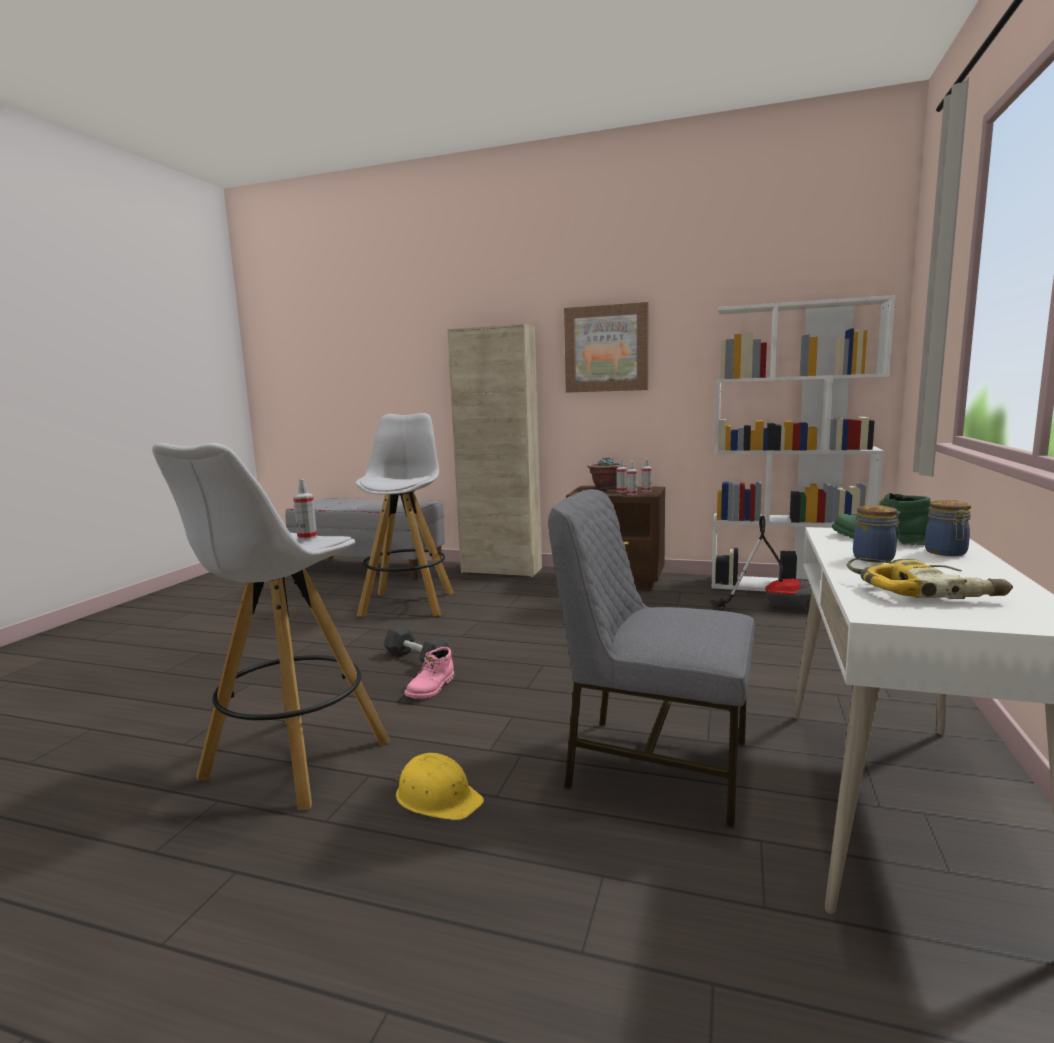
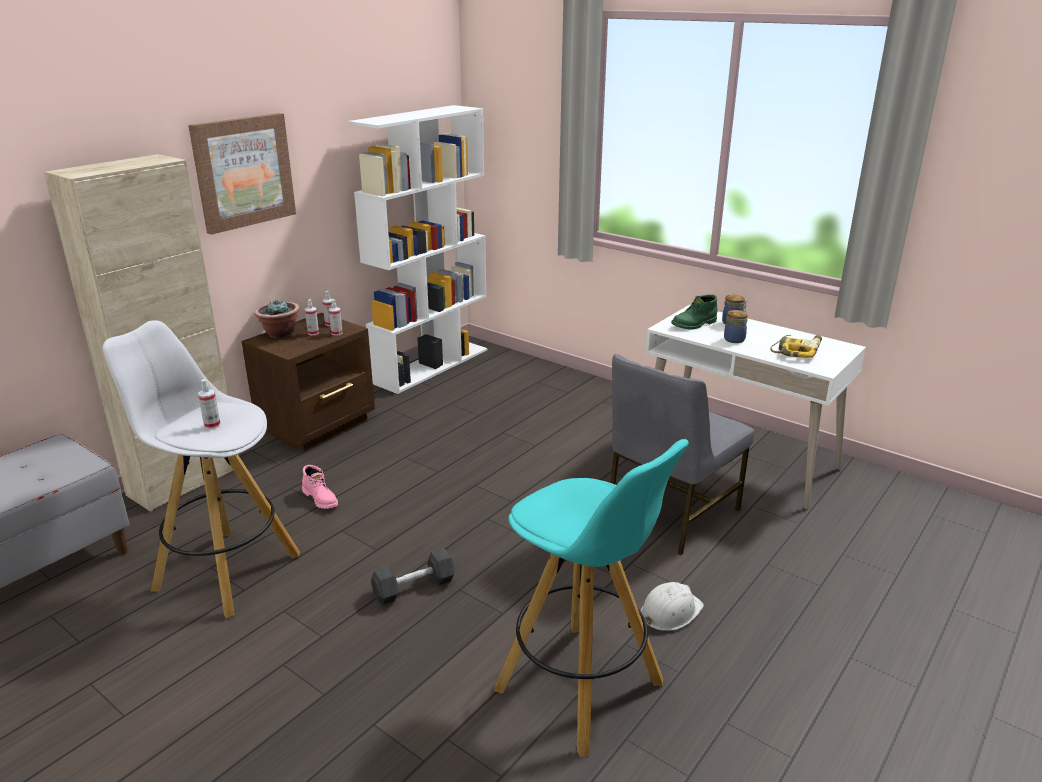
camera: 70 degrees left, 15 degrees up
white stool [152,443,390,810] -> turquoise stool [494,439,689,757]
spray bottle [293,479,317,540] -> spray bottle moved to [198,379,221,429]
yellow hard hat [396,753,484,821] -> white hard hat [641,582,704,631]
pink boot [404,647,454,699] -> pink boot moved to [302,465,338,509]
vacuum cleaner [710,515,812,611] -> none

